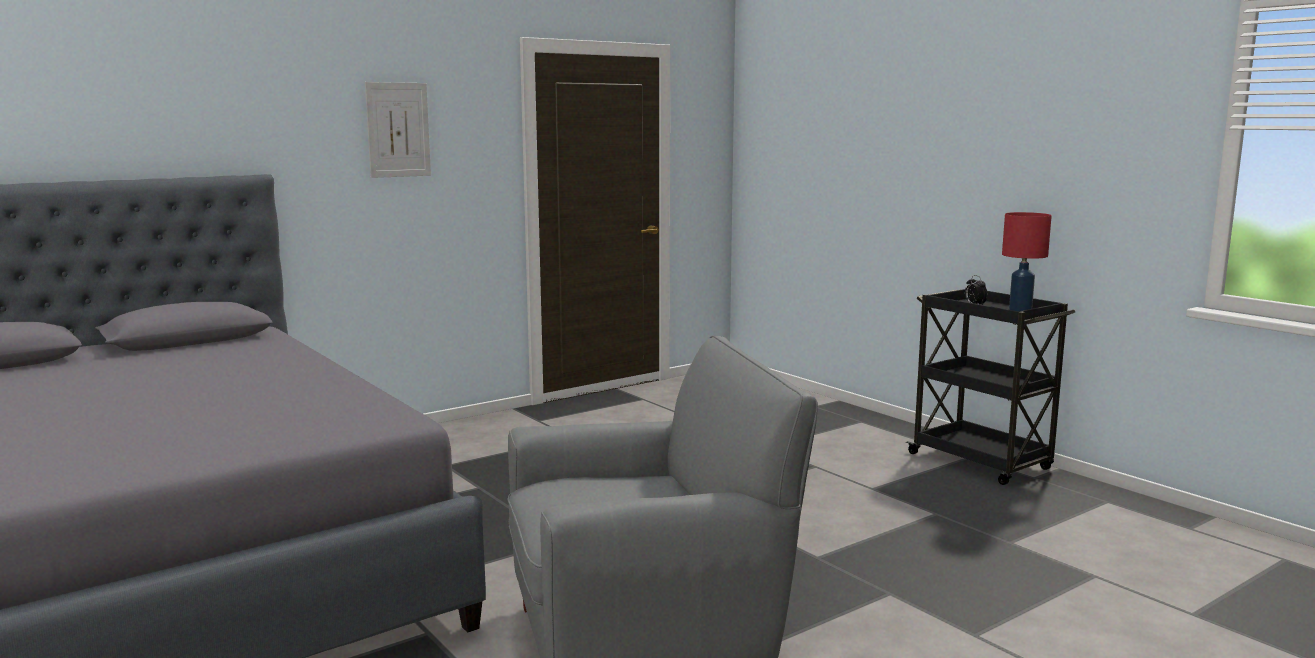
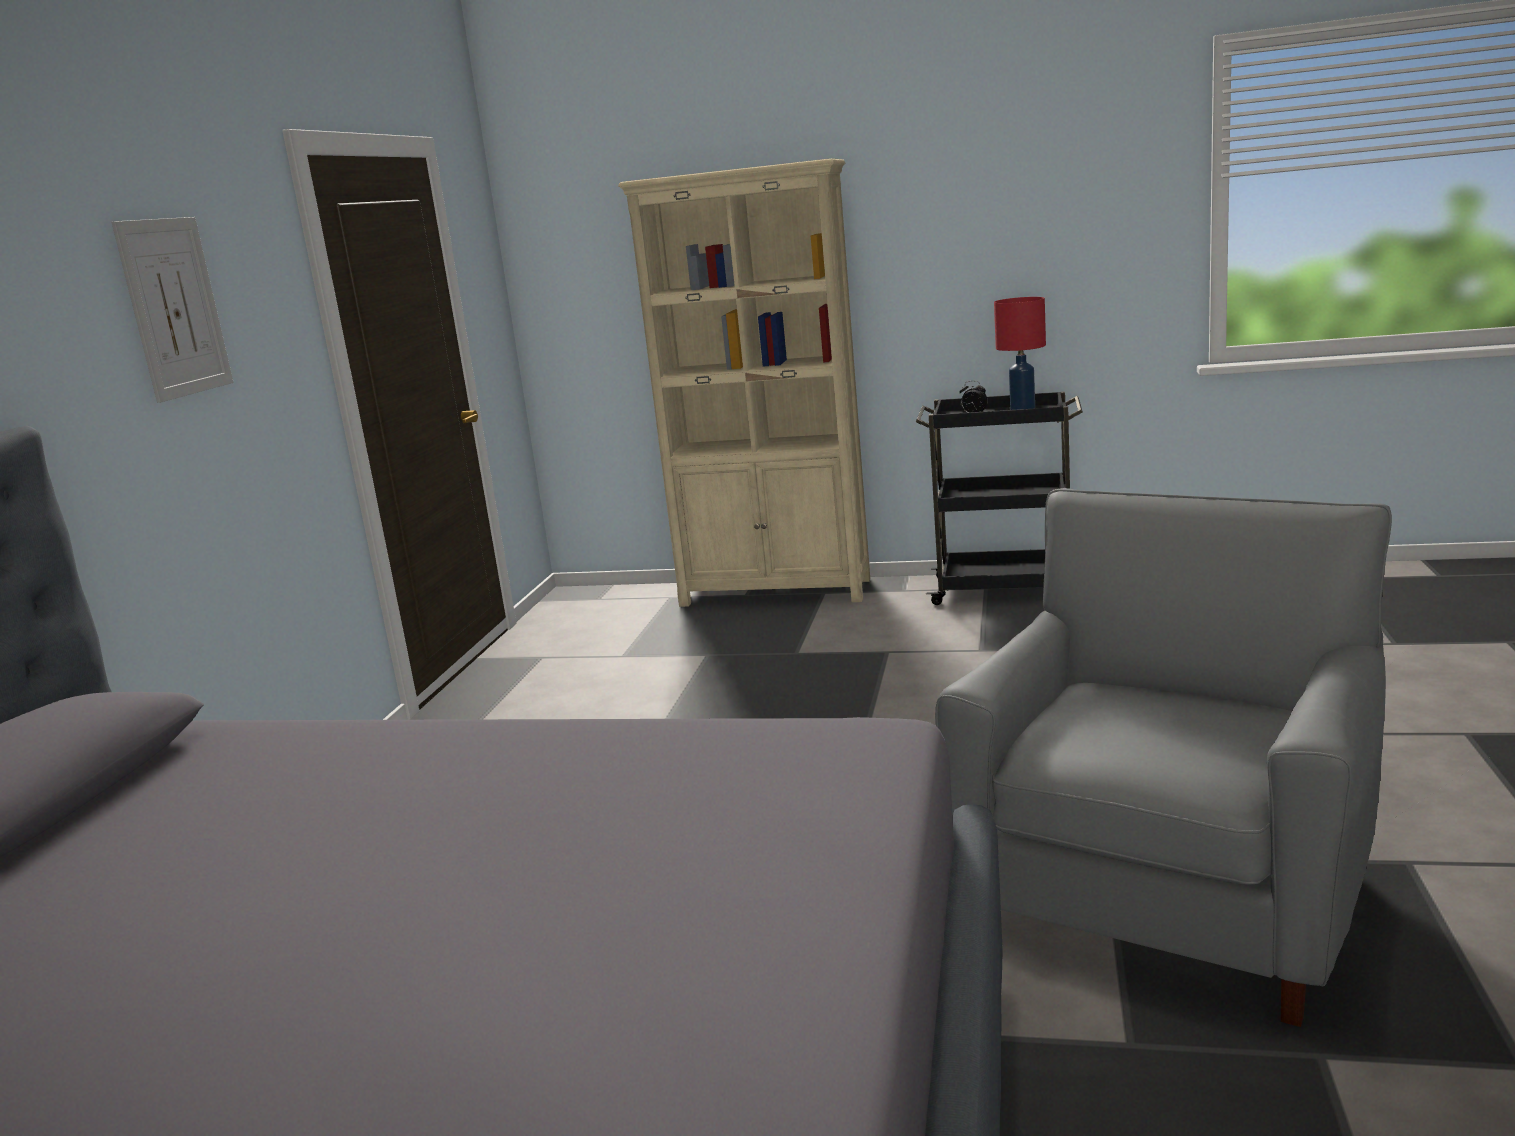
camera: 40 degrees left, 5 degrees up
none -> beige bookcase [618,158,870,607]

